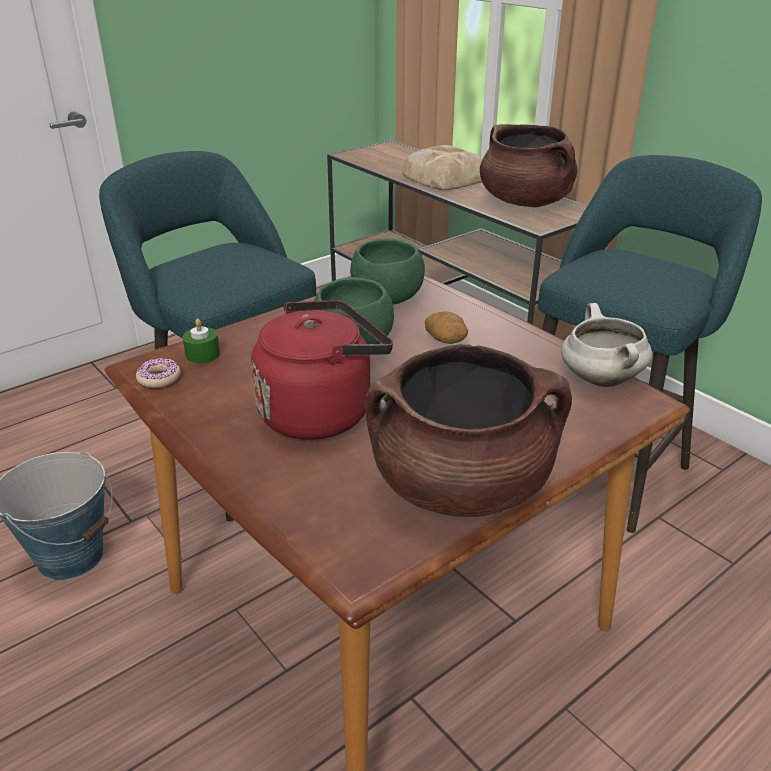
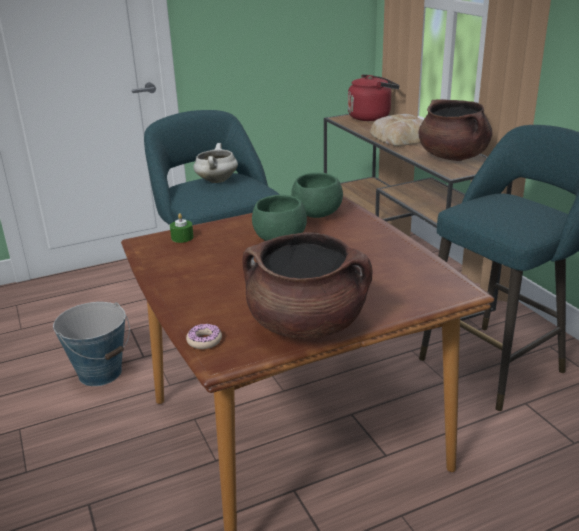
camera: 15 degrees right, 5 degrees down
donut [136,358,181,388] -> donut moved to [186,323,222,349]
red kettle [251,300,393,440] -> red kettle moved to [348,74,400,121]
potato [425,311,468,344] -> none
white cooking pot [561,303,652,387] -> white cooking pot moved to [193,143,238,183]

